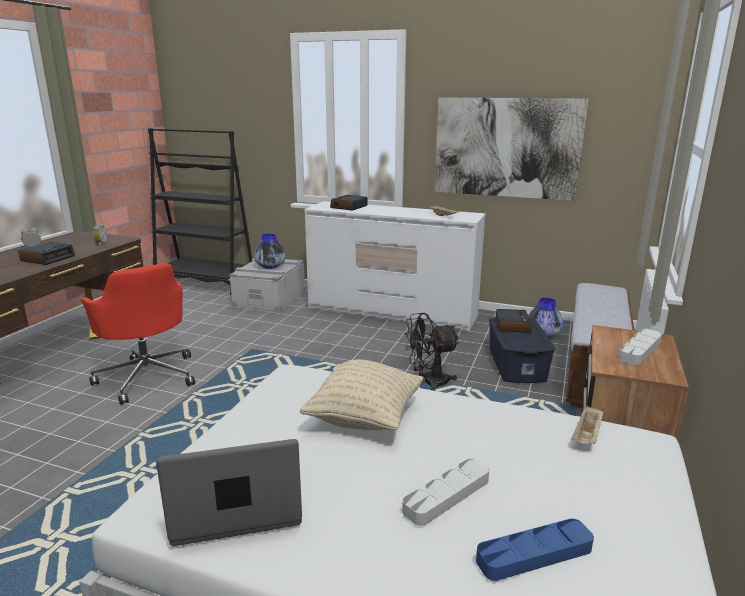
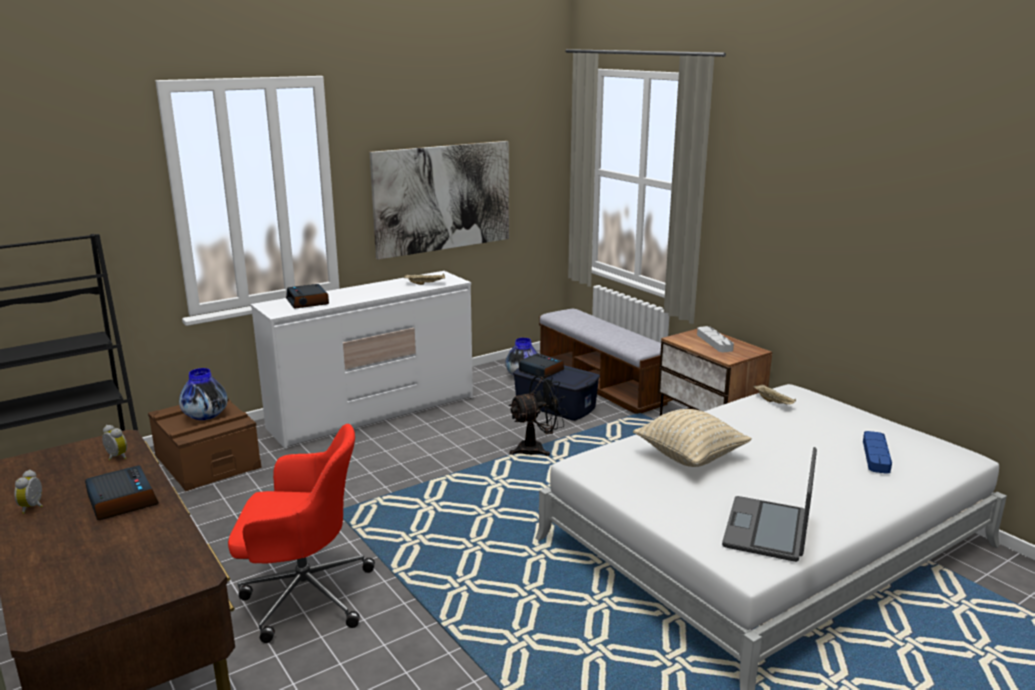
camera: 55 degrees left, 0 degrees up
grey storage box [229,258,305,312] -> brown storage box [148,398,262,491]
grey tray [402,458,489,526] -> none
black fan [404,313,460,391] -> black fan turned 135 degrees counterclockwise [509,374,568,456]

